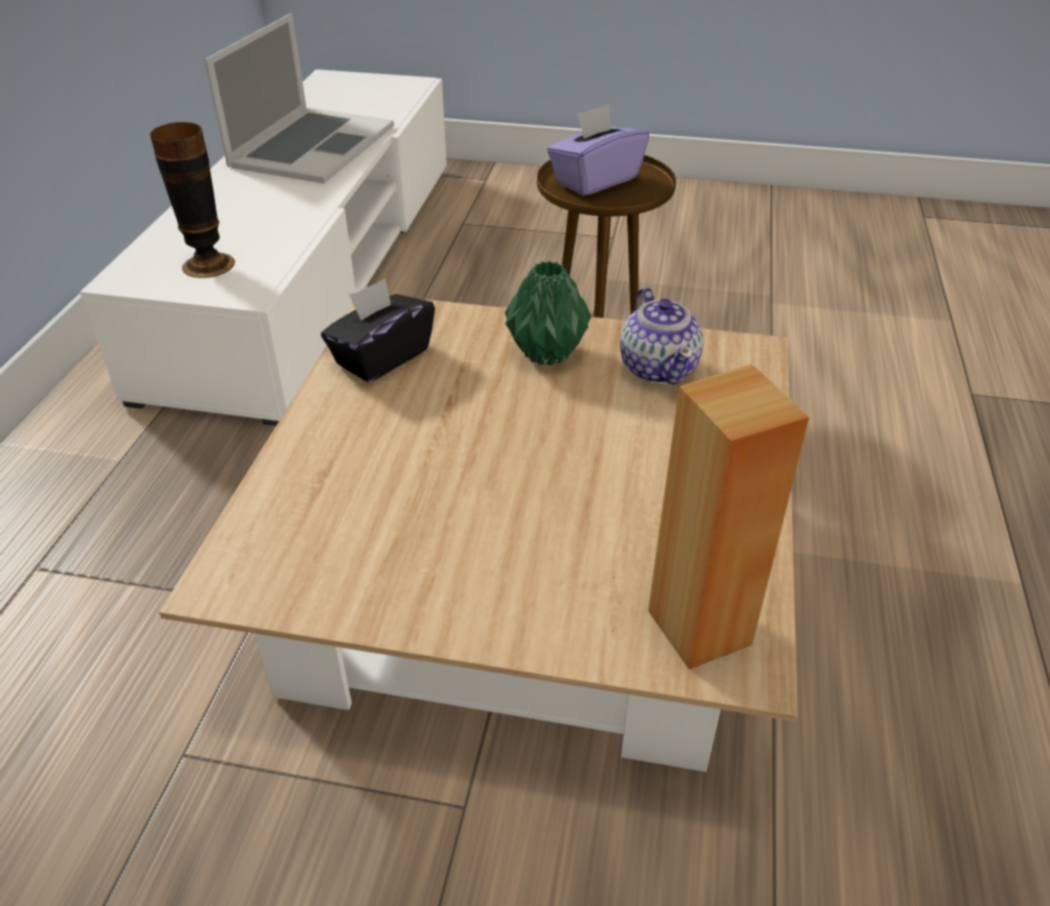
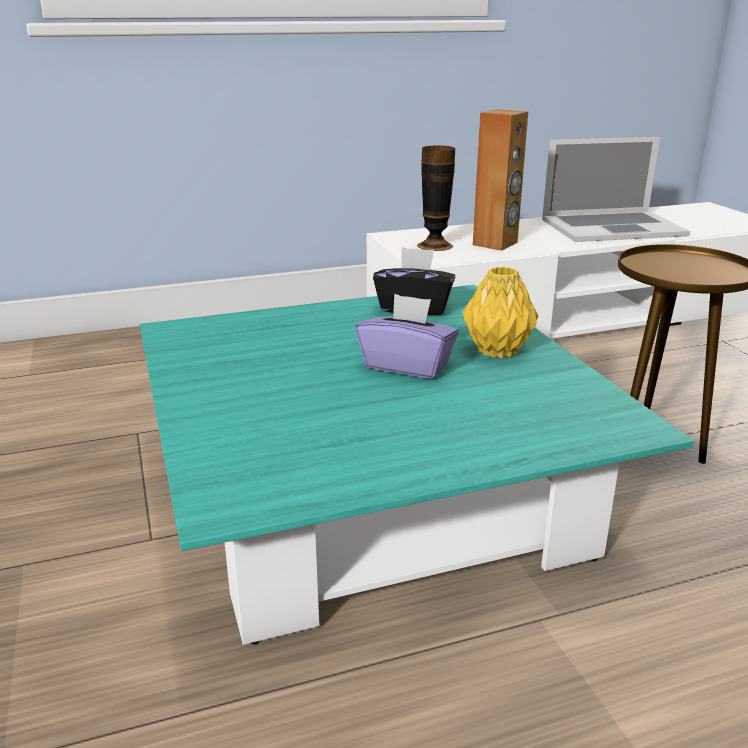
camera: 60 degrees right, 15 degrees down
beige coffee table [159,299,797,772] -> turquoise coffee table [140,285,694,645]
green vase [505,261,591,366] -> yellow vase [463,267,538,358]
purple tissue box [547,104,650,196] -> purple tissue box moved to [356,294,459,379]
teapot [620,288,704,385] -> none
brown speaker [648,364,809,669] -> brown speaker moved to [473,109,528,251]

